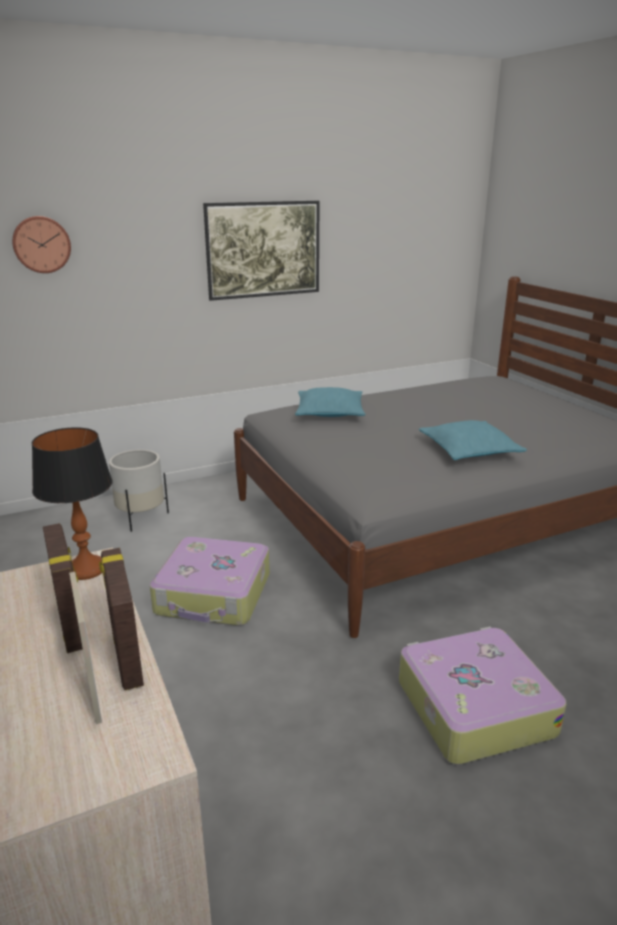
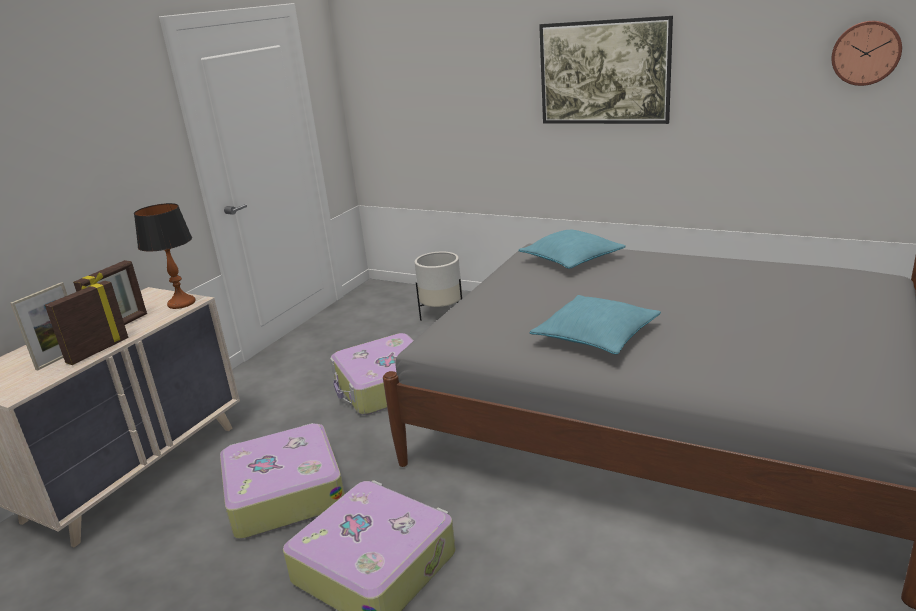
camera: 55 degrees right, 0 degrees up
wall clock [12,216,71,273] -> wall clock moved to [831,21,902,86]
none -> suitcase [220,423,345,539]

